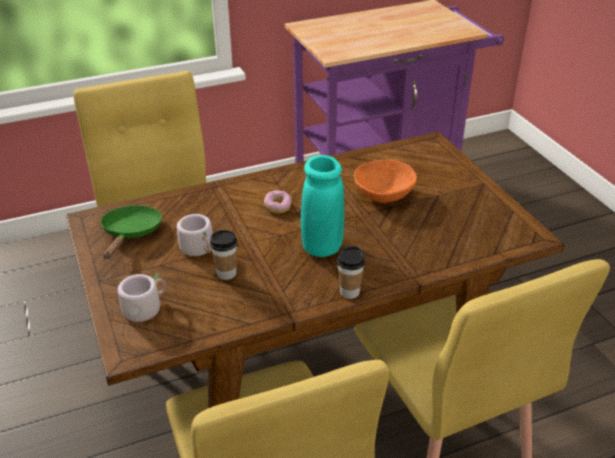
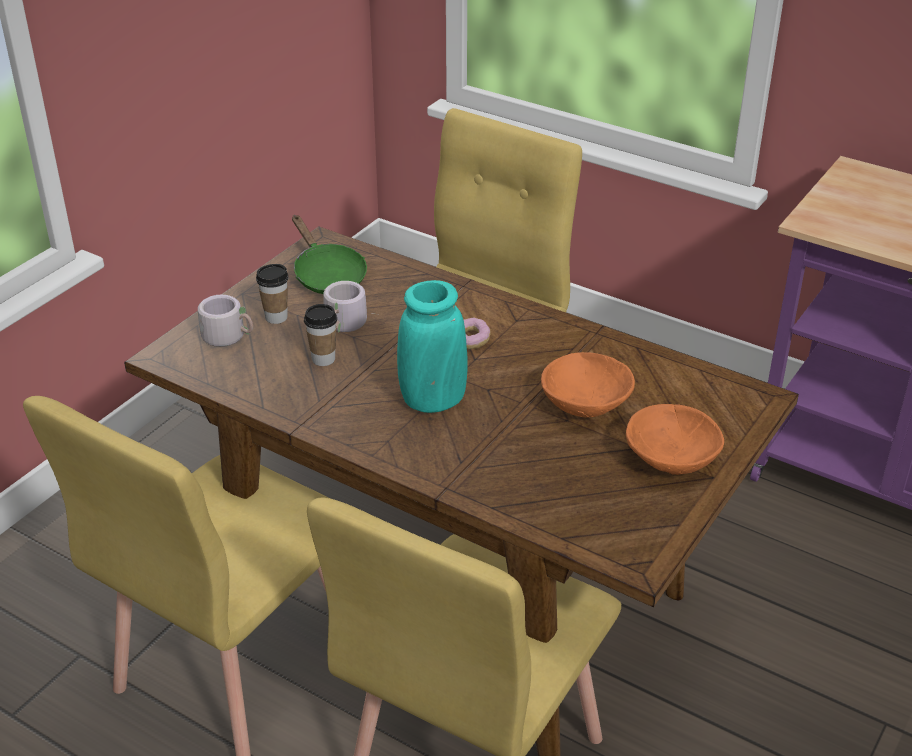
camera: 55 degrees right, 0 degrees up
green frying pan [100,205,162,259] -> green frying pan turned 90 degrees clockwise [292,215,367,294]
cup [337,246,365,299] -> cup moved to [256,264,289,324]
none -> orange bowl [626,404,724,475]

